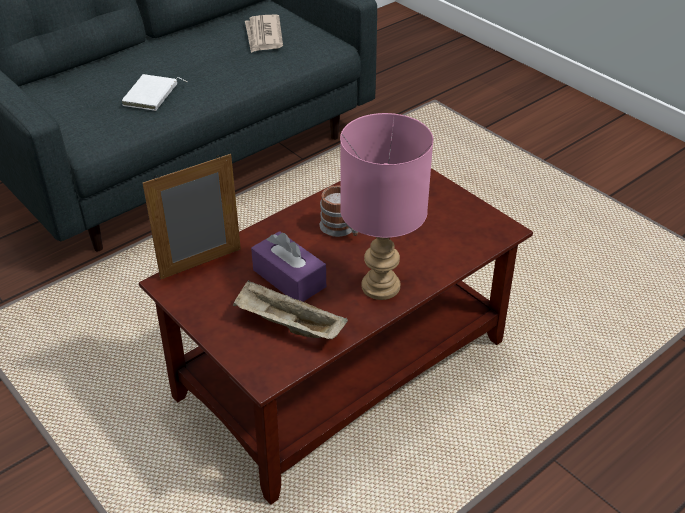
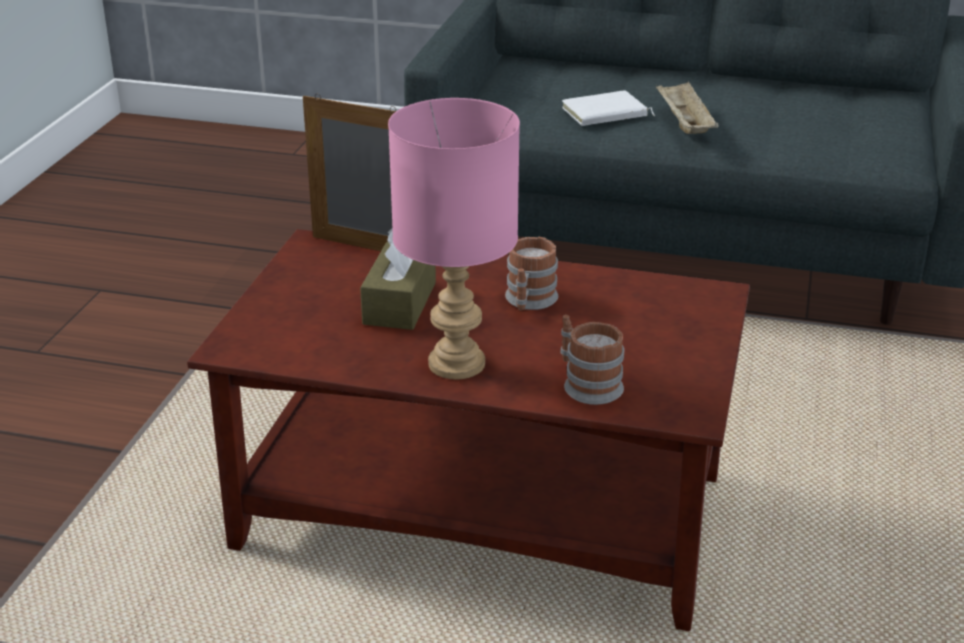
camera: 55 degrees right, 10 degrees down
beige tray [233,280,348,339] -> beige tray moved to [656,81,719,134]
newspaper [245,14,283,53] -> none
purple tissue box [251,231,326,302] -> brown tissue box [360,229,436,330]
none -> mug [561,315,624,405]

